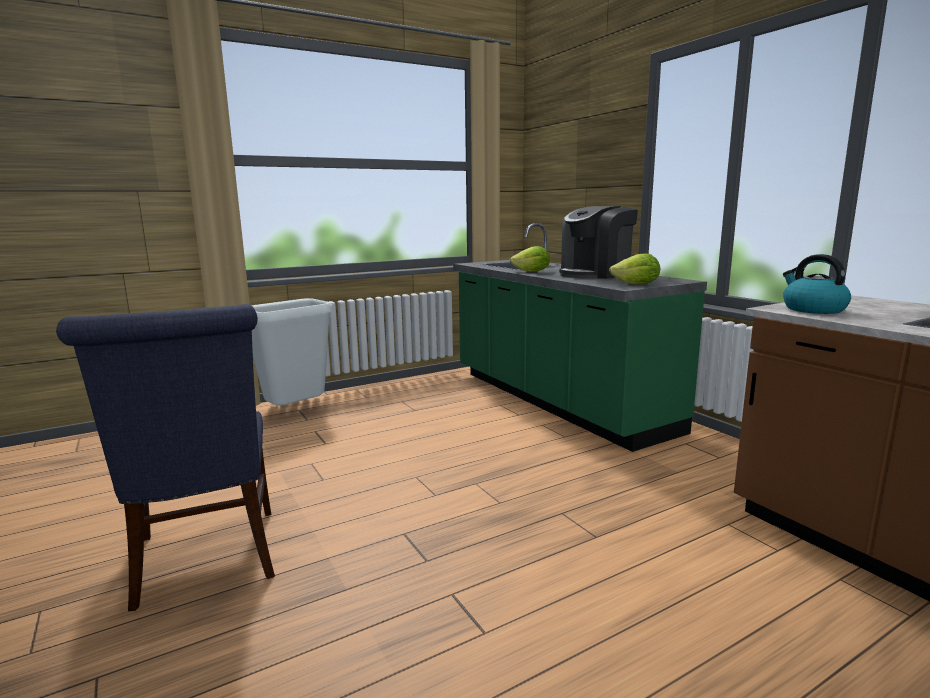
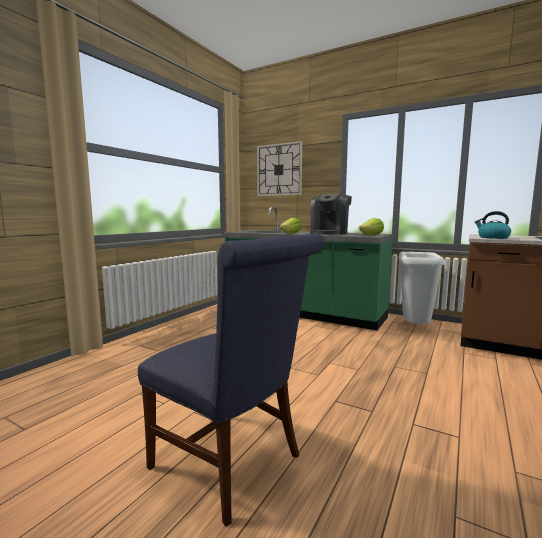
camera: 30 degrees left, 5 degrees down
white trash can [252,298,333,405] -> white trash can moved to [399,252,445,324]
none -> wall clock [257,141,302,196]

